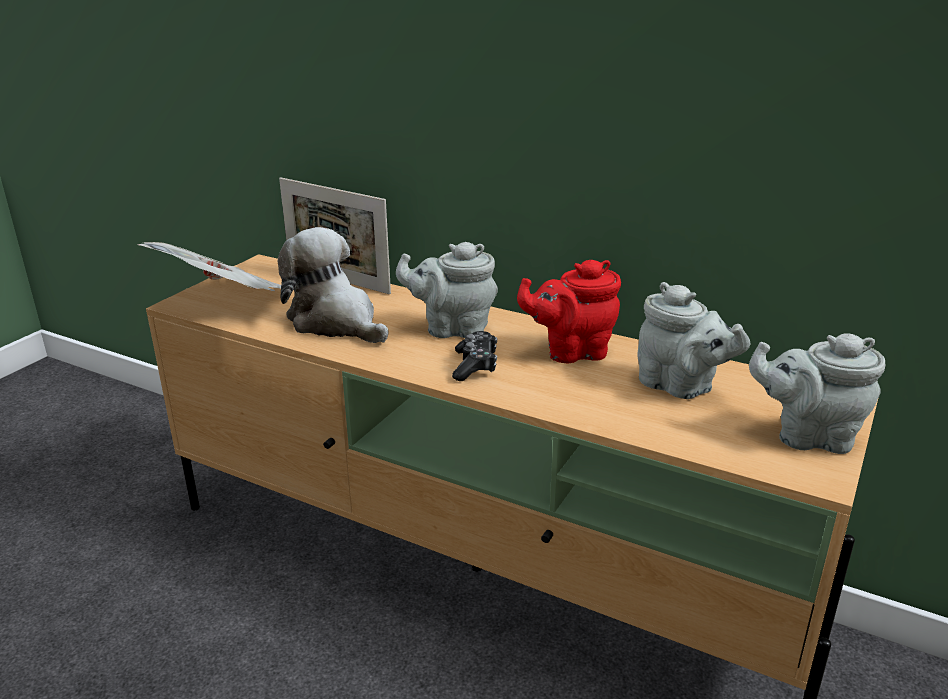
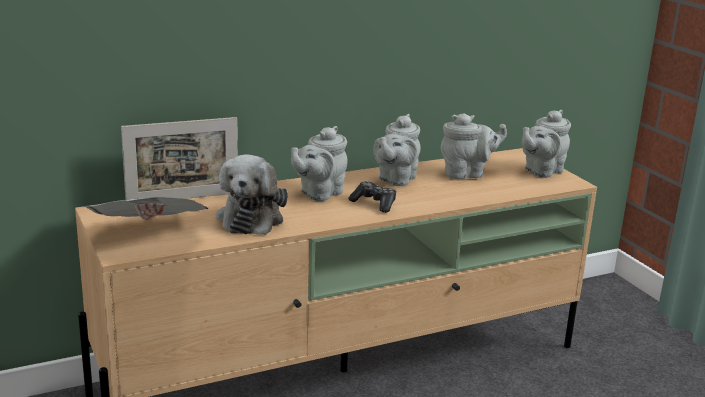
camera: 55 degrees left, 5 degrees down
plush toy [278,227,389,343] -> plush toy turned 75 degrees counterclockwise [216,154,288,235]
red teapot [517,260,621,363] -> grey teapot [373,114,421,186]

